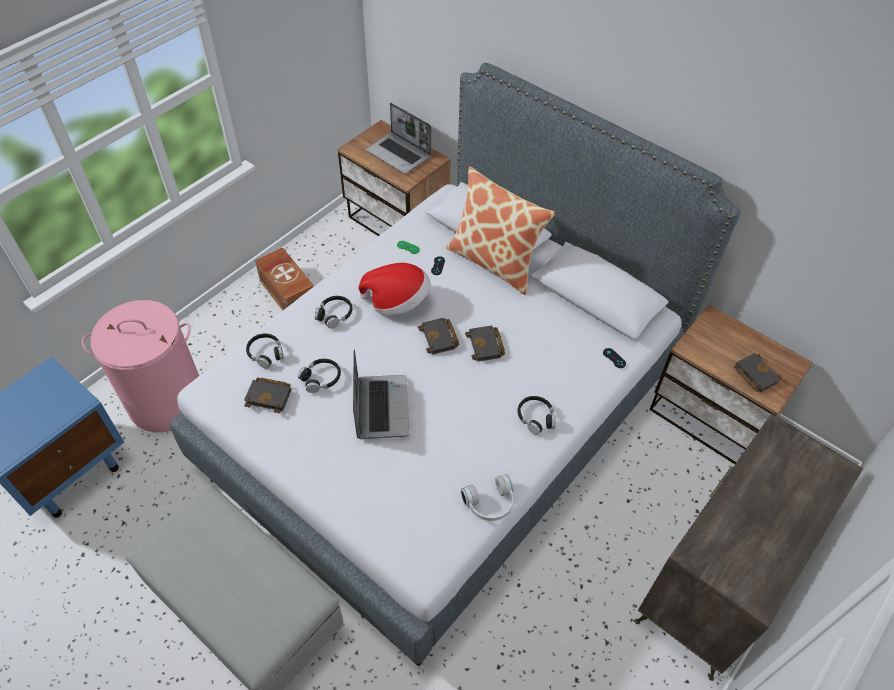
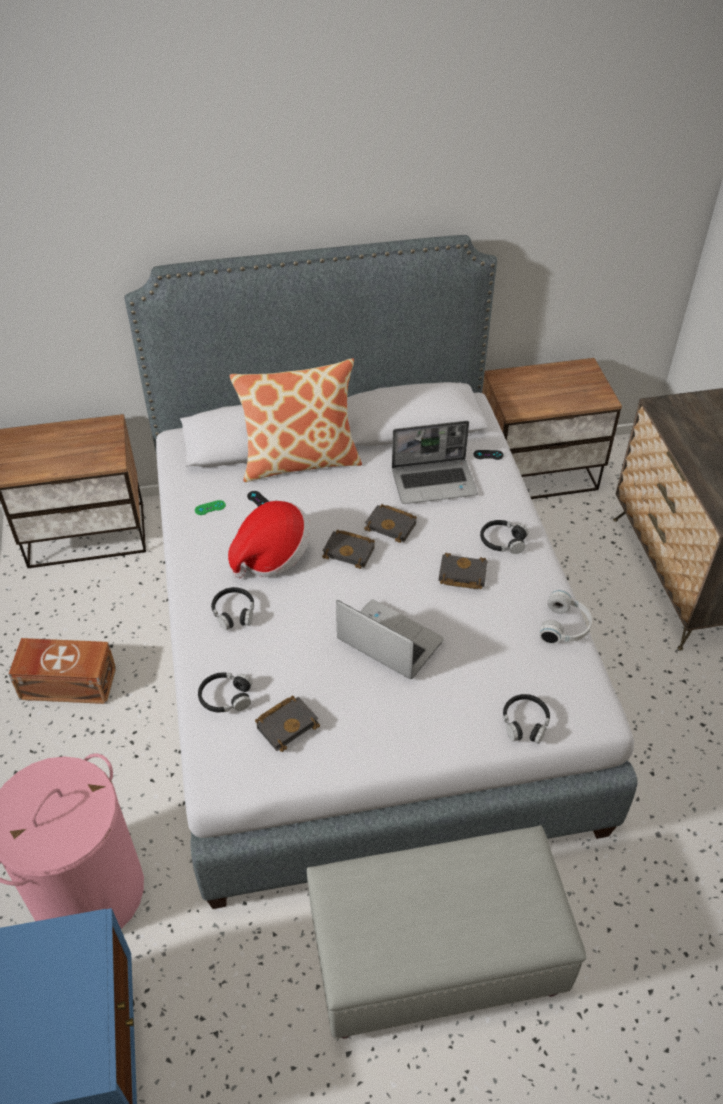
camera: 50 degrees left, 5 degrees down
black headphones [298,359,341,393] -> black headphones moved to [503,694,550,744]
laptop [366,102,431,174] -> laptop moved to [392,421,478,504]
black book [734,353,782,392] -> black book moved to [439,553,488,589]

